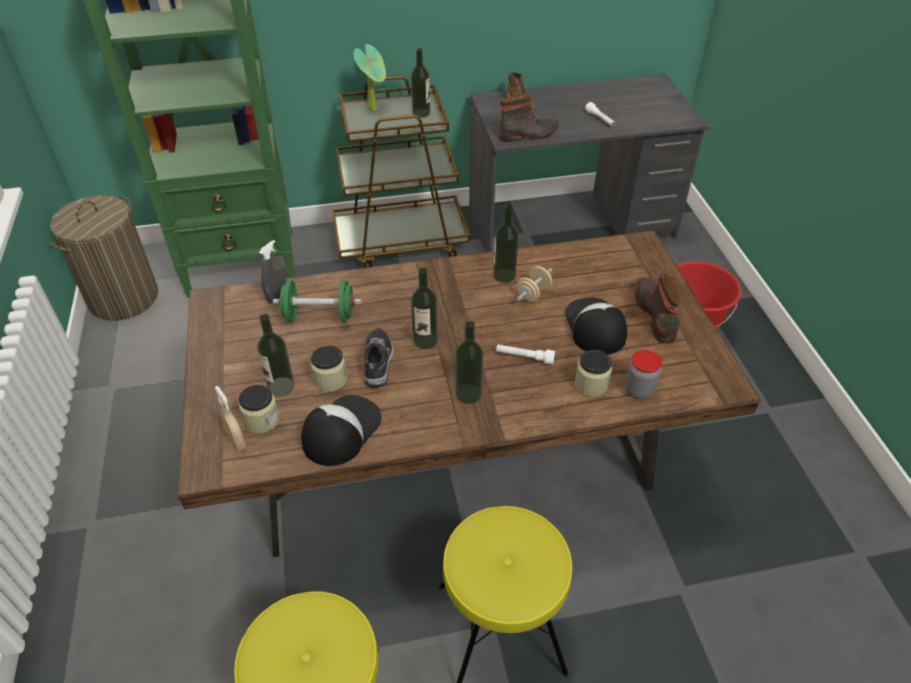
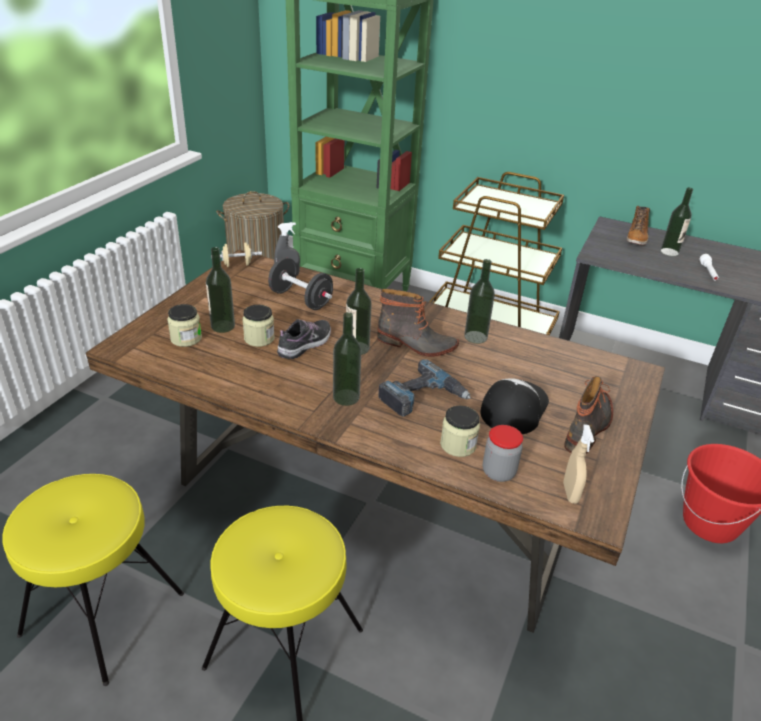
camera: 35 degrees right, 10 degrees down
beige spray bottle [214,386,246,451] -> beige spray bottle moved to [563,424,594,504]
green dumbbell [273,280,362,322] -> black dumbbell [268,257,333,310]
cap [301,395,382,466] -> none
potted plant [354,44,386,111] -> none
bottle [411,48,430,118] -> bottle moved to [660,187,693,256]
white flashlight [496,345,555,365] -> power drill [378,359,471,417]
boot [499,95,559,142] -> boot moved to [377,289,459,357]
beige dumbbell [517,266,552,301] -> beige dumbbell moved to [211,242,262,267]

